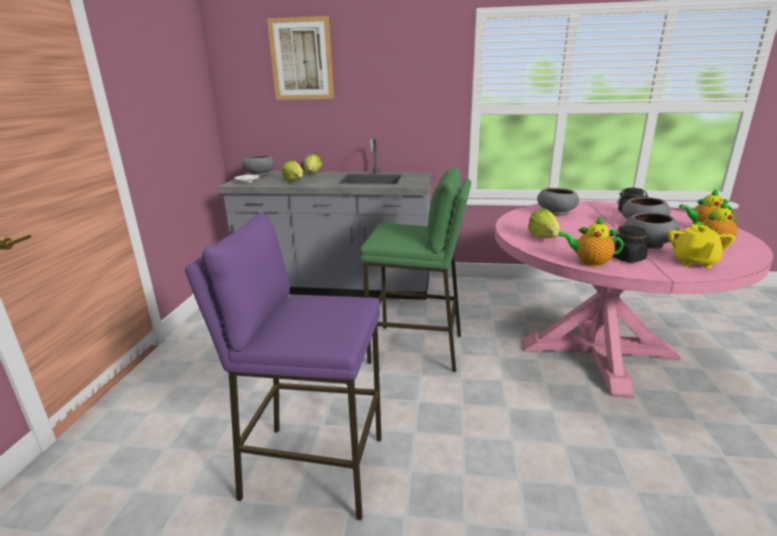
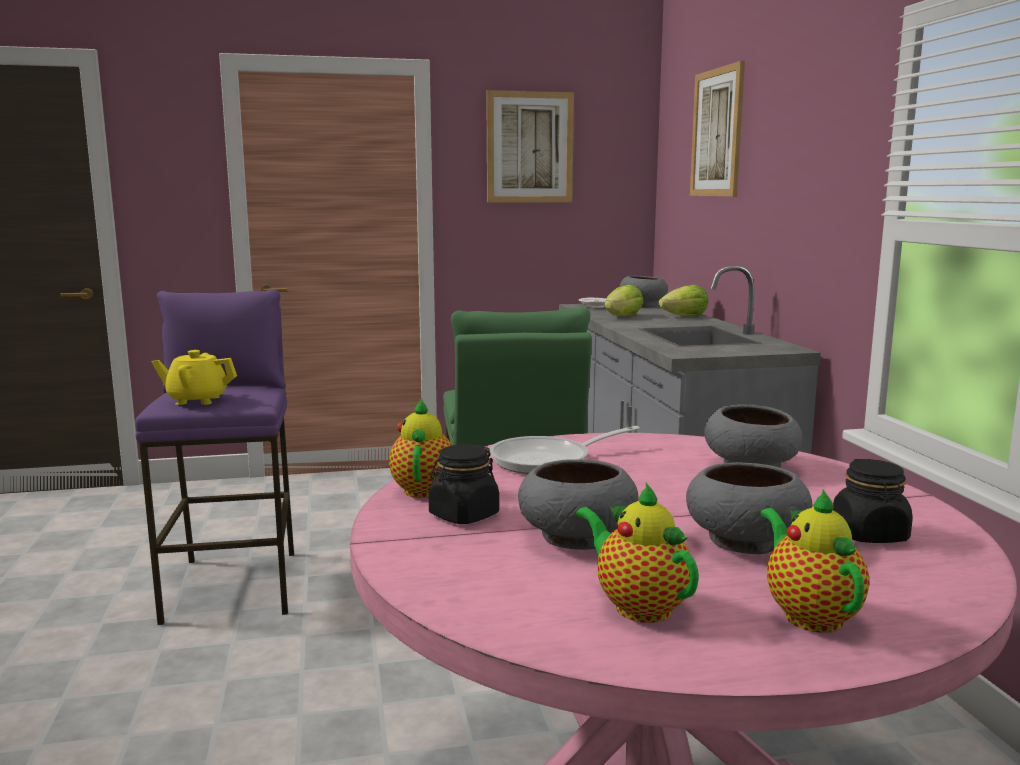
camera: 70 degrees right, 10 degrees down
lettuce [528,209,560,238] -> frying pan [490,426,640,474]
yellow teapot [668,224,735,268] -> yellow teapot moved to [152,350,237,405]
none -> picture [486,90,574,203]

